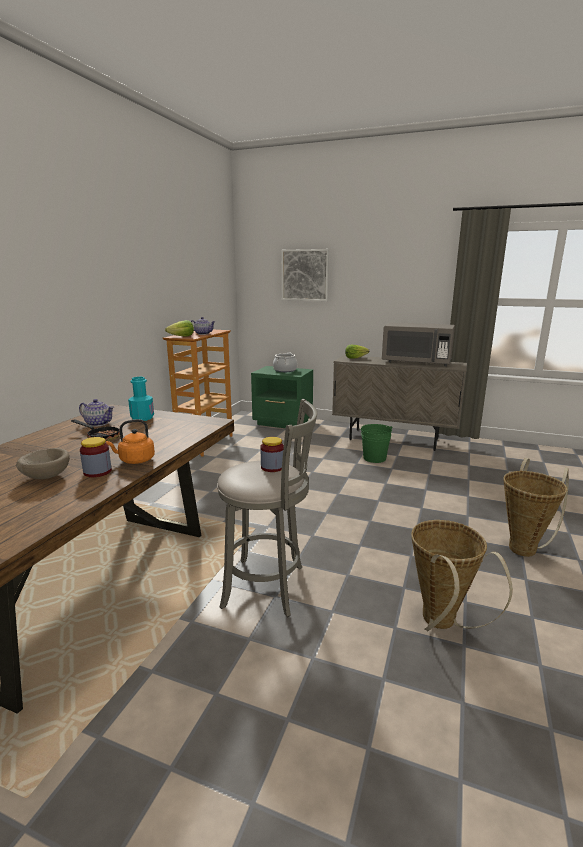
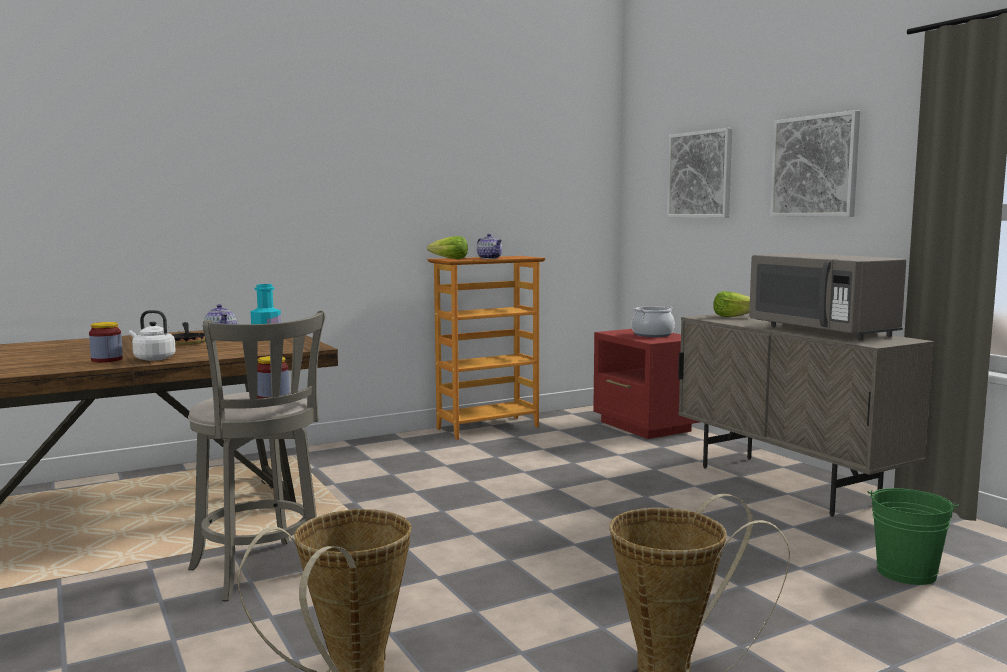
camera: 40 degrees right, 10 degrees down
beige bowl [16,448,70,479] -> none
orange kettle [106,419,155,464] -> white kettle [129,310,176,361]
green nightstand [251,366,313,428] -> red nightstand [593,329,699,439]
green bucket [360,424,392,463] -> green bucket moved to [867,488,959,585]
none -> picture [770,110,860,217]

